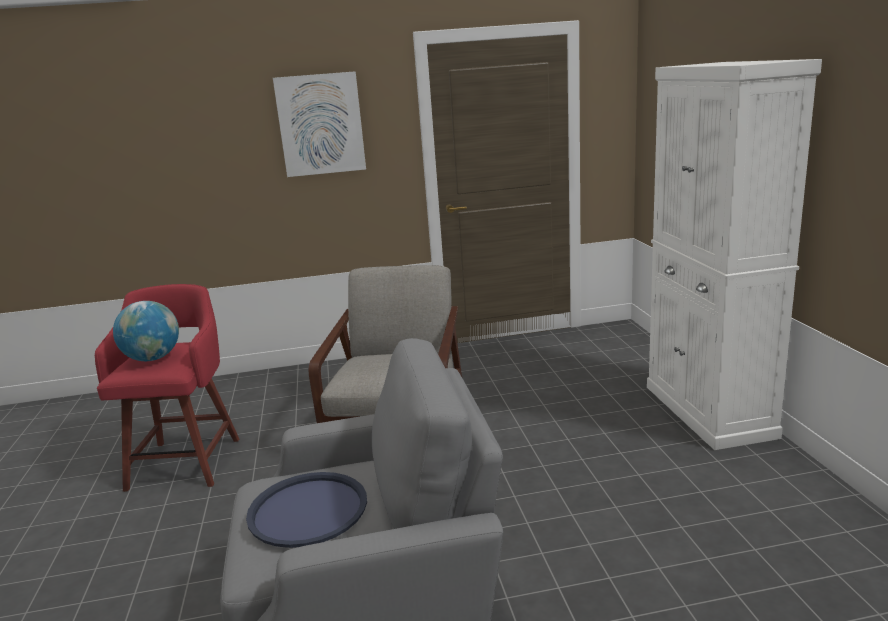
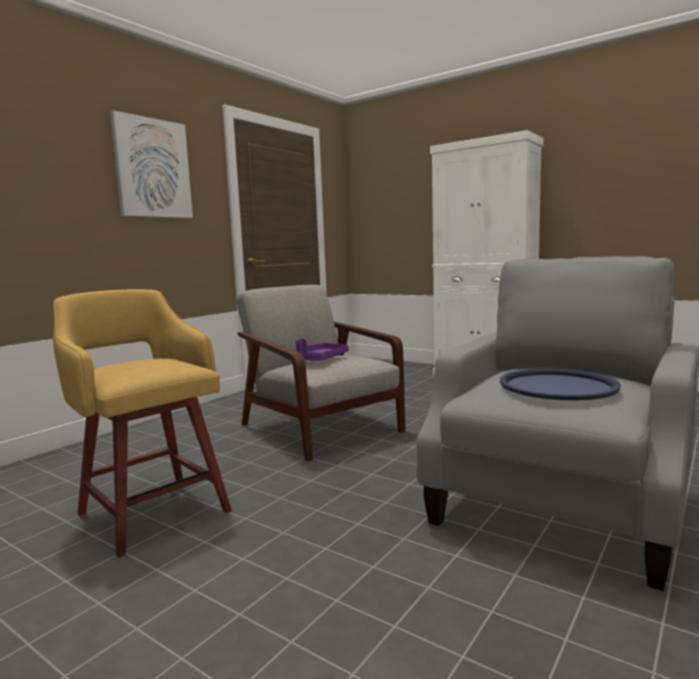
camera: 45 degrees left, 10 degrees down
red stool [95,284,239,492] -> yellow stool [53,289,232,557]
globe [113,301,179,361] -> none
none -> purple tray [294,338,349,361]

